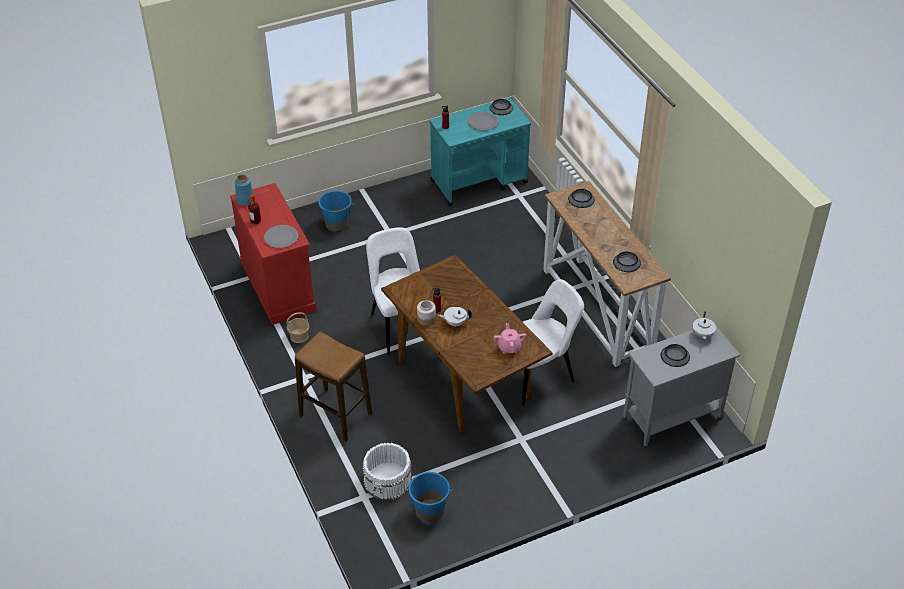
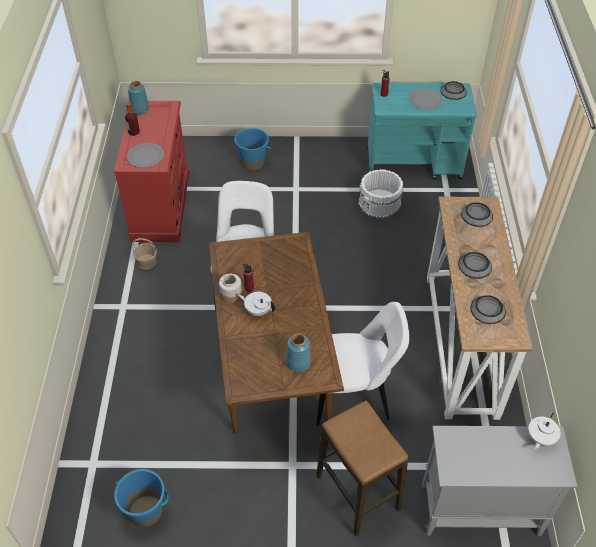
camera: 25 degrees right, 5 degrees up
stool [295,331,372,441] -> stool moved to [316,401,408,536]
white bucket [362,443,412,501] -> white bucket moved to [358,169,403,219]
pink teapot [494,323,526,354] -> blue vase [286,333,311,372]
bowl [661,344,690,367] -> bowl moved to [458,252,492,279]

